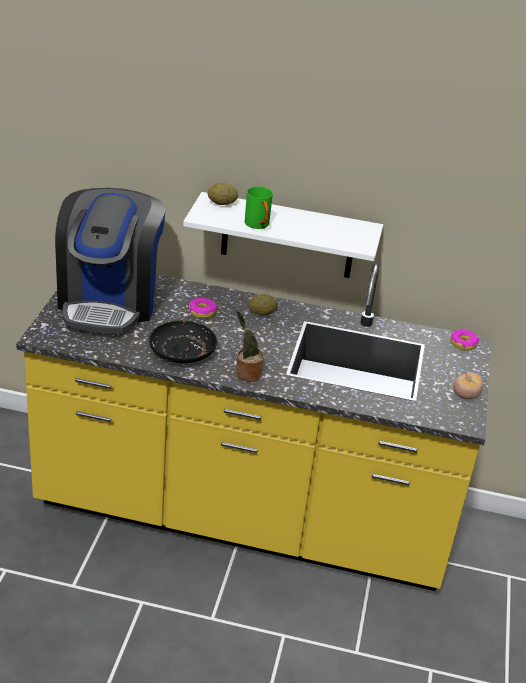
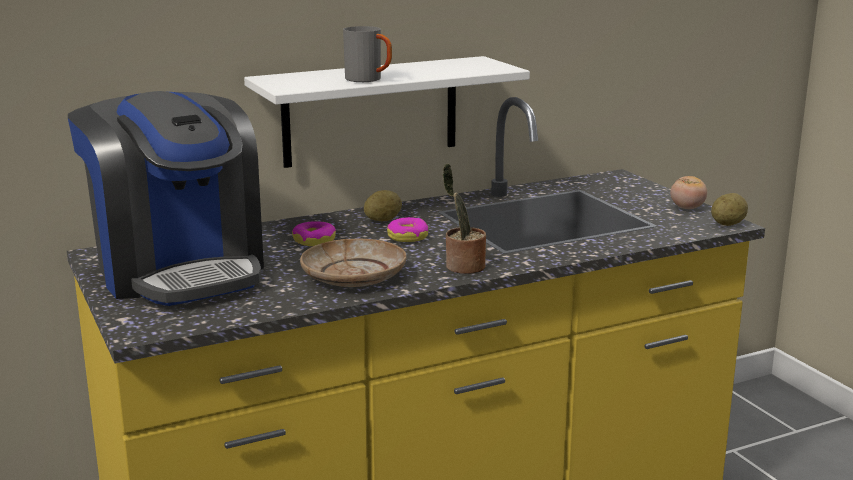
camera: 35 degrees left, 15 degrees down
black plate [149,321,217,363] -> beige plate [300,239,407,287]
potato [208,182,238,205] -> potato moved to [711,193,748,226]
green mug [245,187,273,229] -> grey mug [343,26,392,82]
donut [450,329,479,351] -> donut moved to [387,217,428,242]

